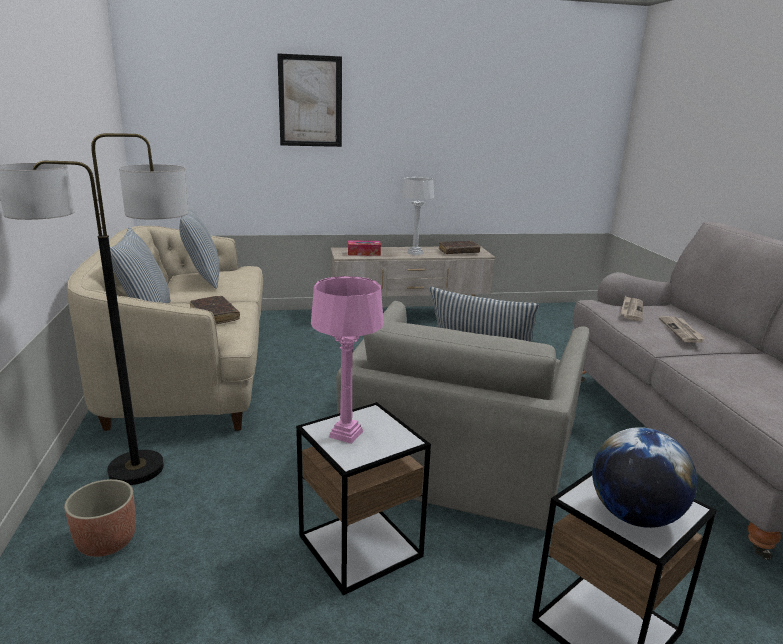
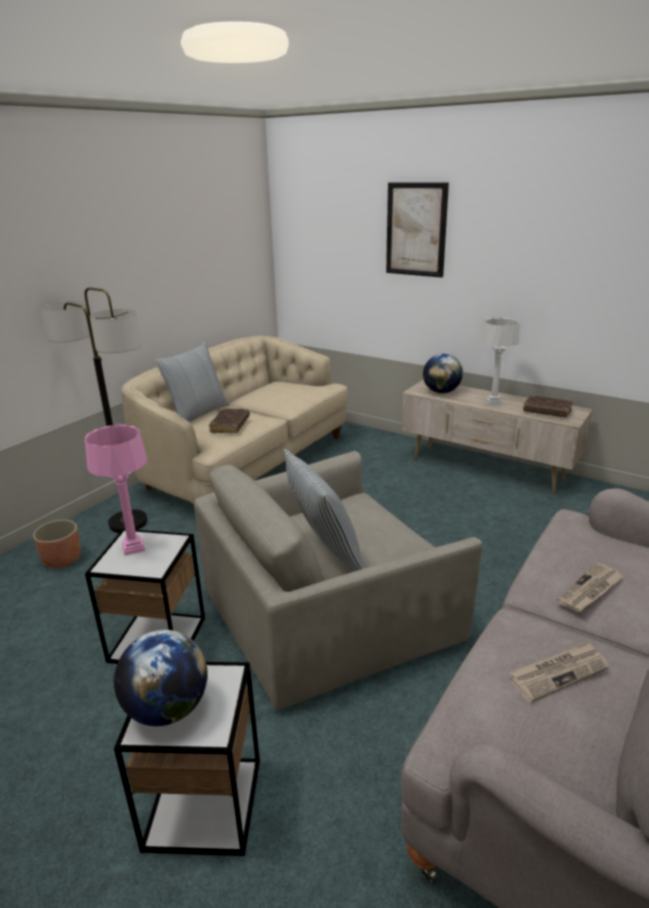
camera: 45 degrees right, 5 degrees up
pillow [179,209,219,289] -> none
tissue box [348,240,381,256] -> globe [423,354,463,393]
newspaper [620,296,643,321] -> newspaper moved to [509,641,609,703]

